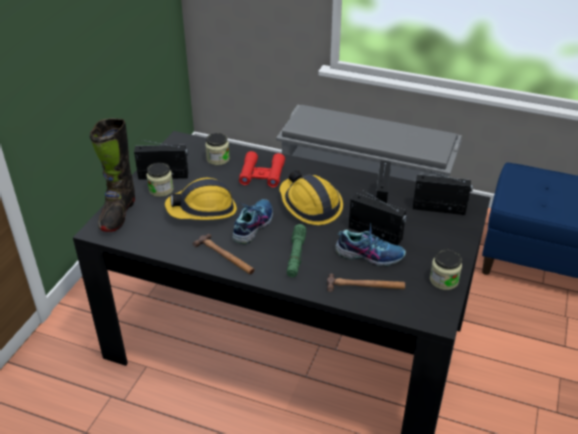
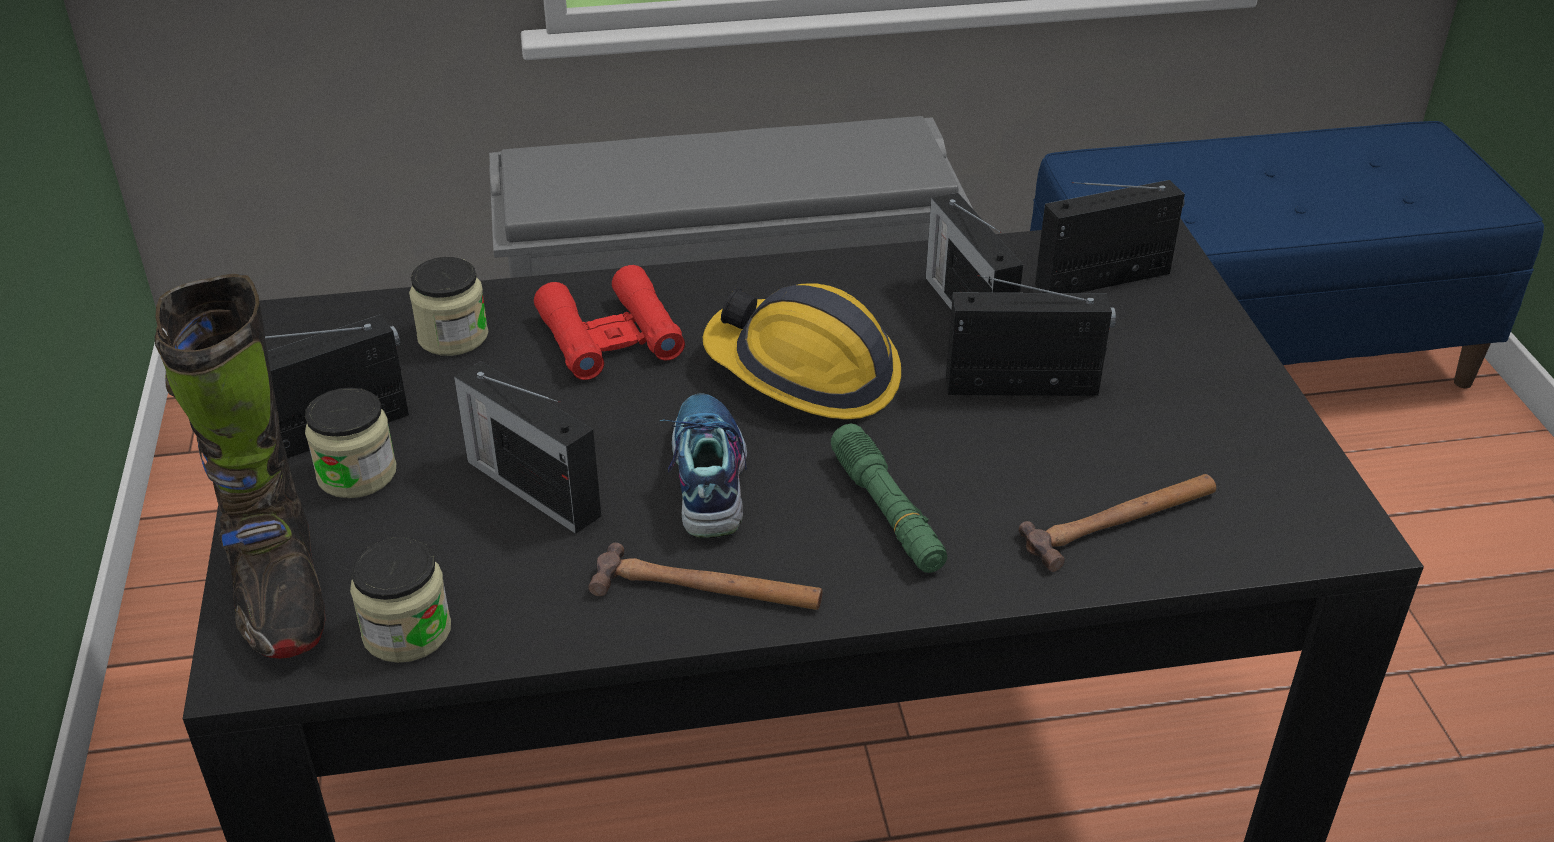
camera: 30 degrees left, 0 degrees up
hard hat [165,178,237,220] -> radio [454,361,601,534]
shoe [335,223,406,267] -> none
jar [430,250,462,290] -> jar moved to [350,537,451,663]

